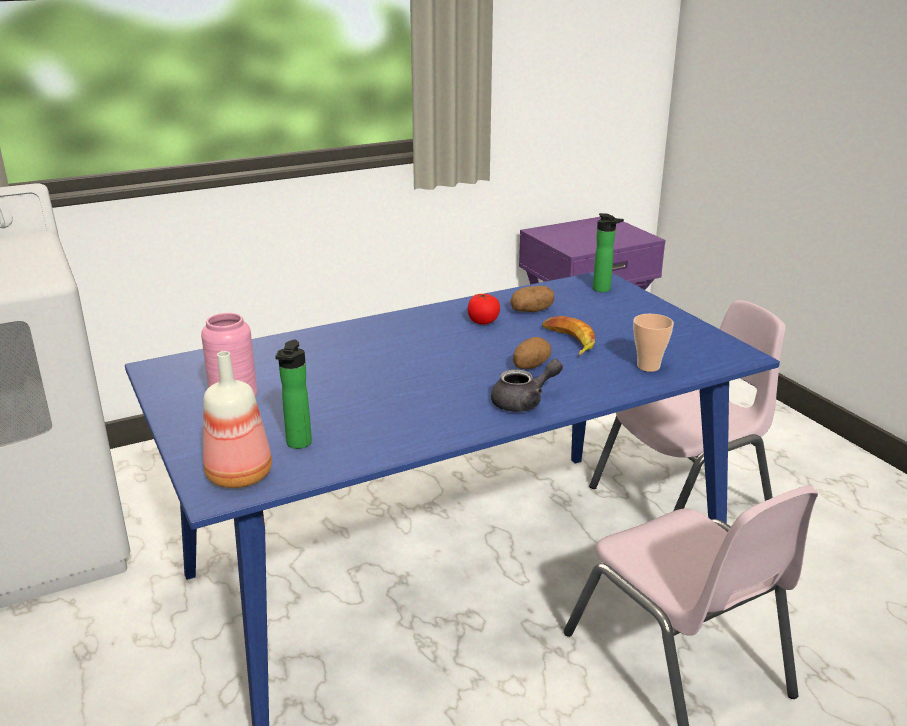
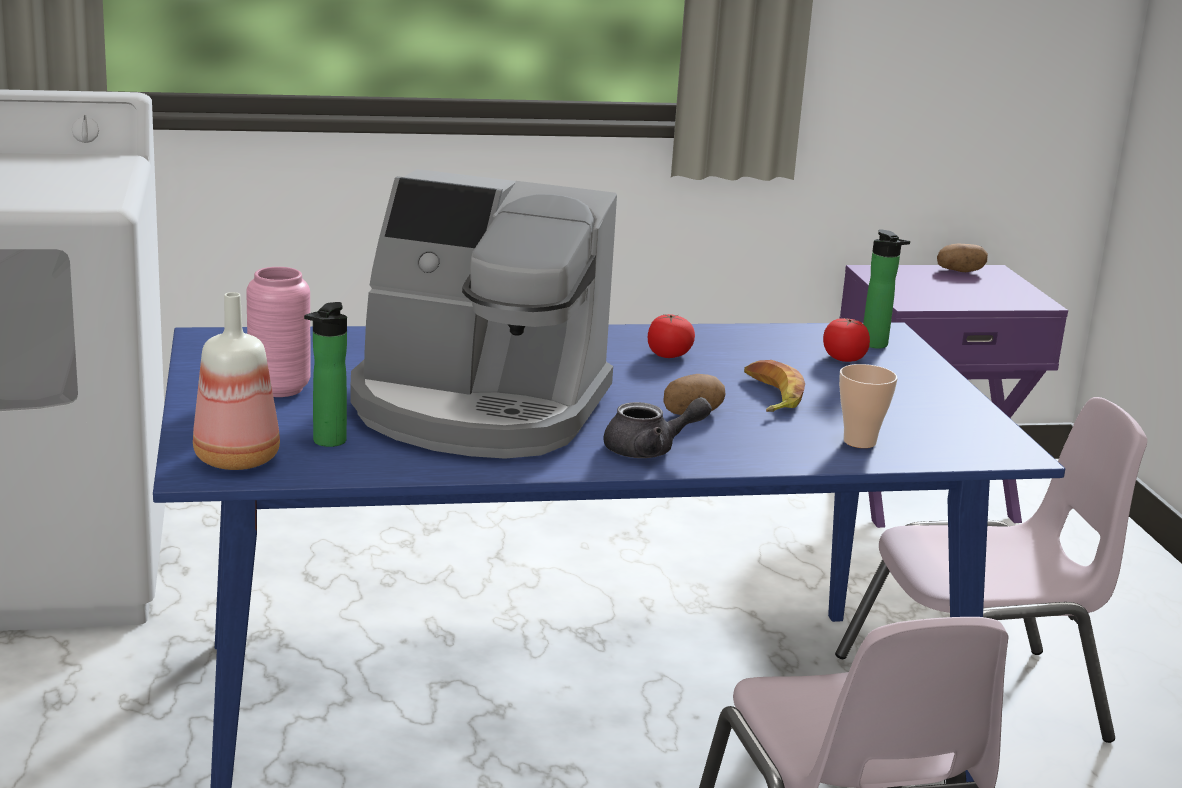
camera: 15 degrees right, 5 degrees down
potato [510,286,554,312] -> potato moved to [937,243,988,272]
none -> coffee machine [350,169,617,459]
none -> tomato [823,318,870,362]

